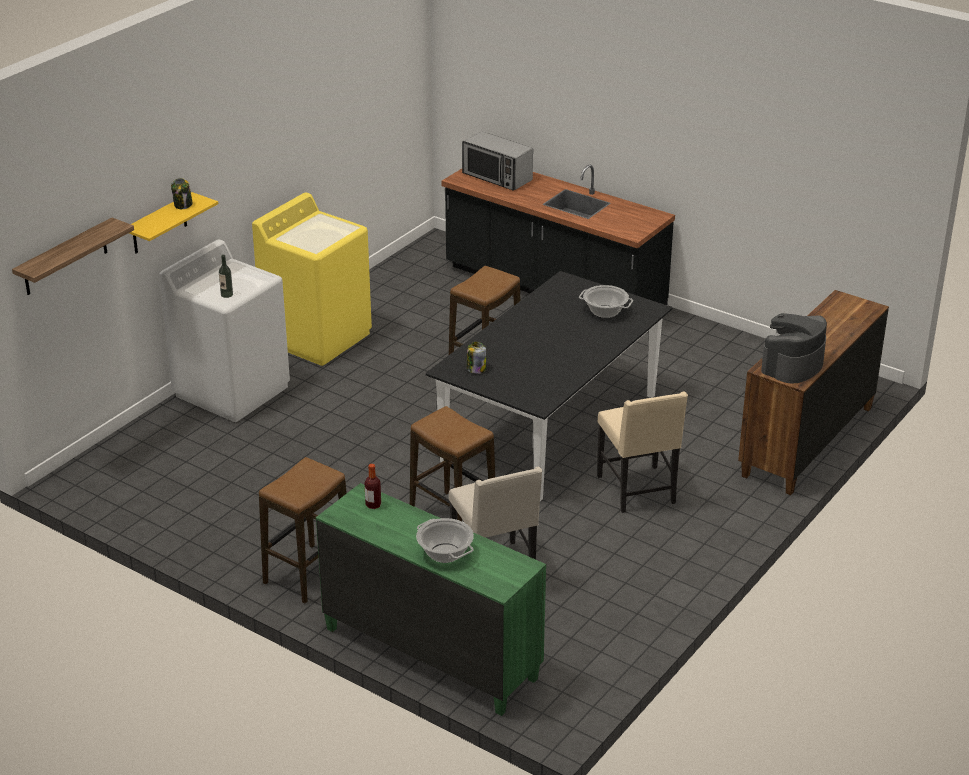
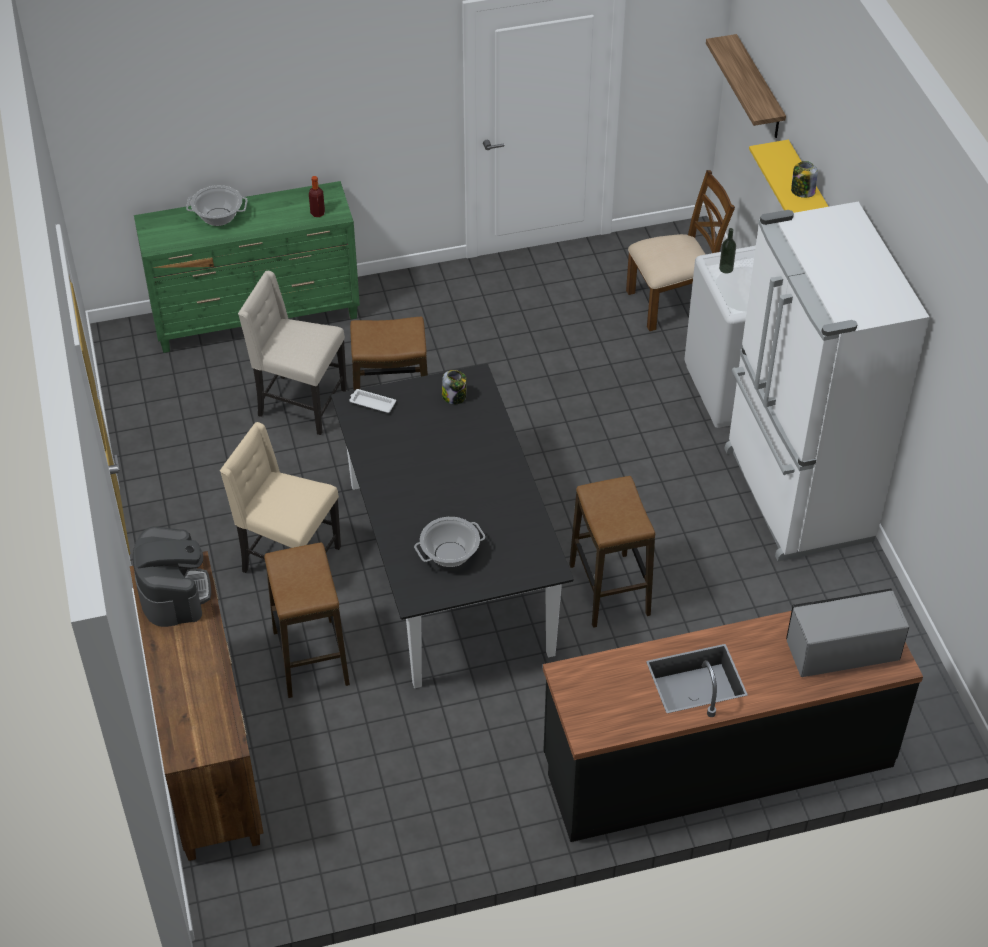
camera: 130 degrees right, 15 degrees up
yellow washing machine [252,192,372,366] -> white fridge [725,202,930,561]
stool [259,457,347,604] -> stool moved to [264,542,350,698]
none -> white tray [349,389,396,413]
none -> brown chair [626,170,735,331]

